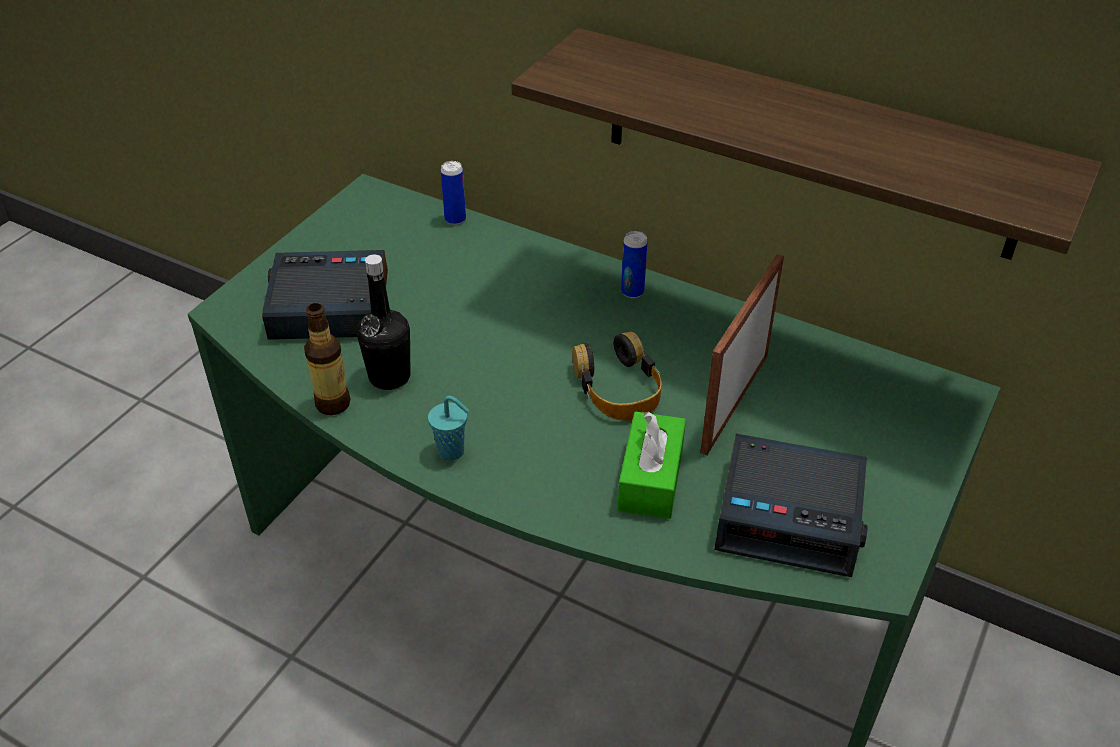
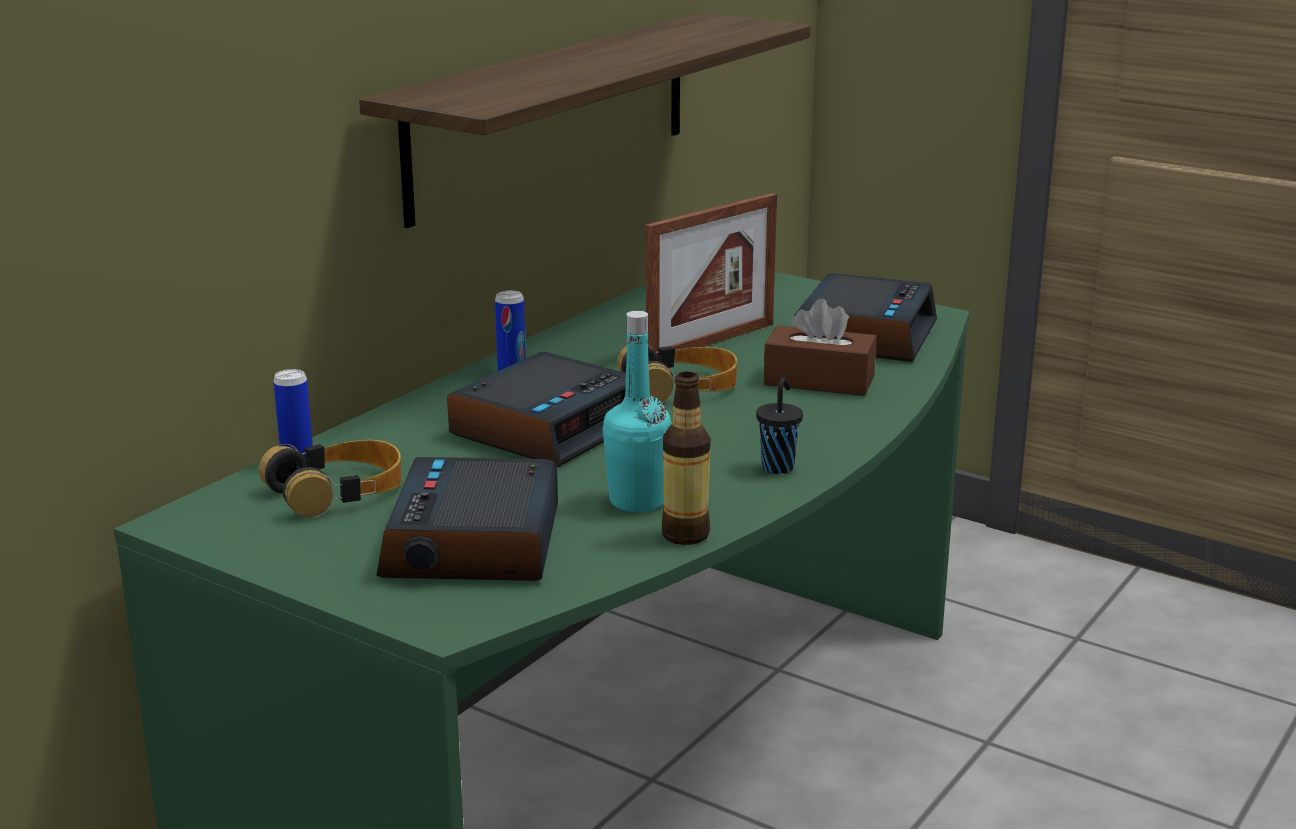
camera: 85 degrees left, 20 degrees down
black bottle [357,255,410,390] -> turquoise bottle [603,311,672,512]
turquoise cup [428,396,469,461] -> black cup [756,377,803,474]
green tissue box [618,411,686,519] -> brown tissue box [764,299,877,396]
picture frame [700,254,784,456] -> picture frame turned 75 degrees counterclockwise [646,193,777,356]
none -> headphones [259,440,401,517]
none -> alarm clock [447,352,626,467]

